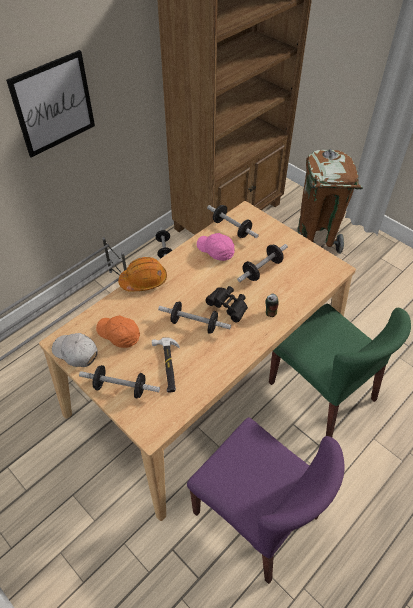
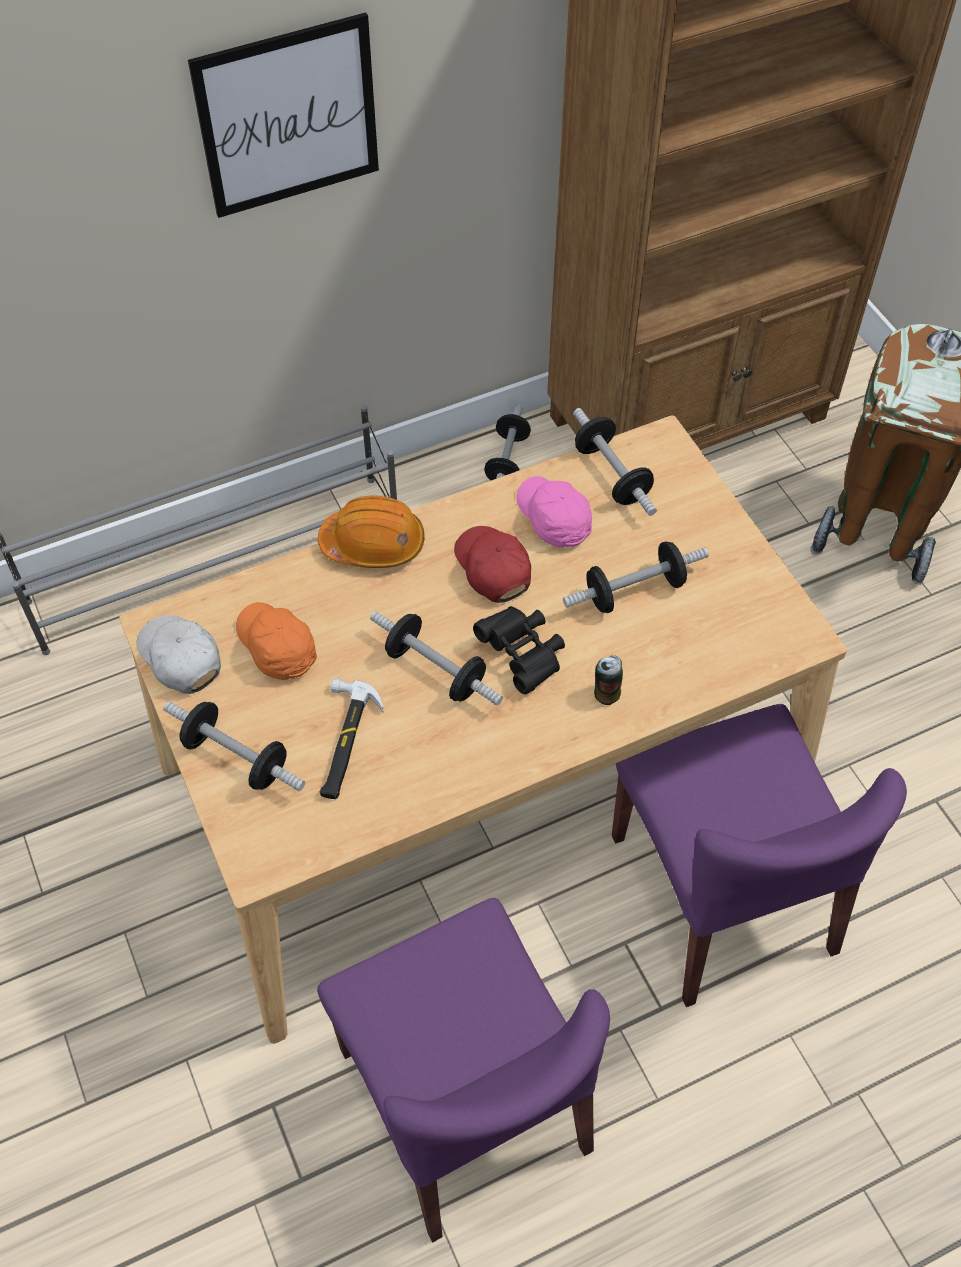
camera: 20 degrees right, 5 degrees up
green chair [269,304,411,437] -> purple chair [612,704,907,1007]
none -> red cap [454,526,531,603]

